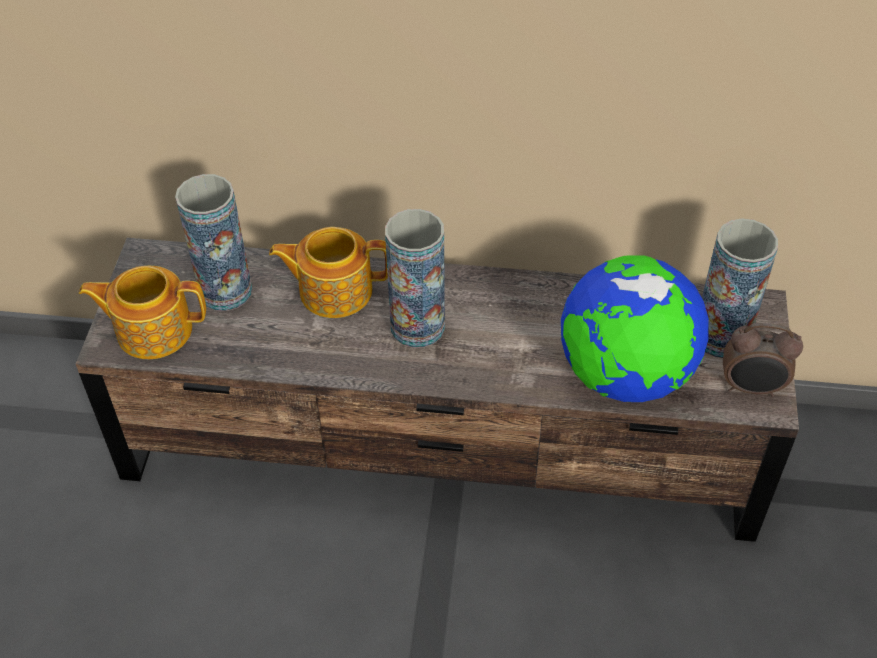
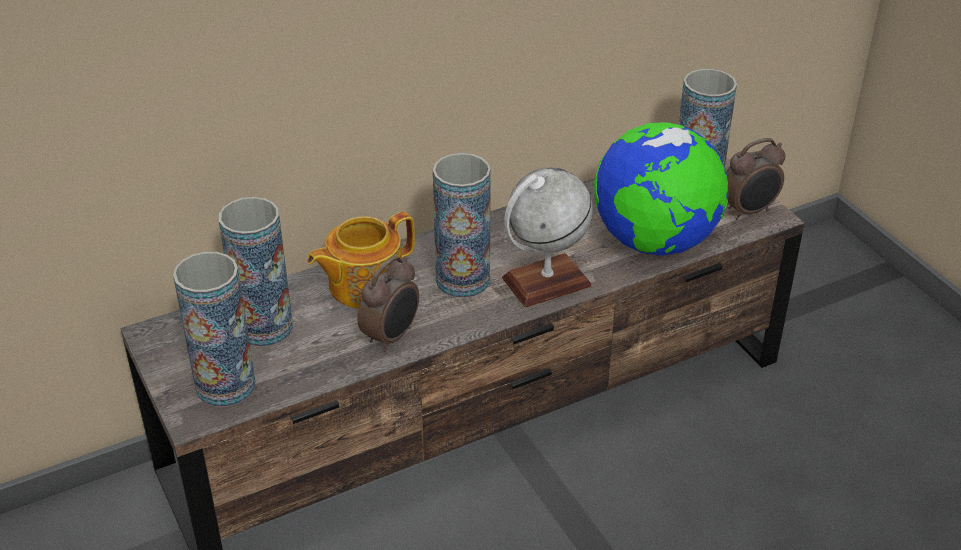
camera: 35 degrees left, 10 degrees down
teapot [79,266,206,359] -> vase [173,252,256,407]
none -> alarm clock [357,256,419,352]
none -> globe [502,167,593,307]

